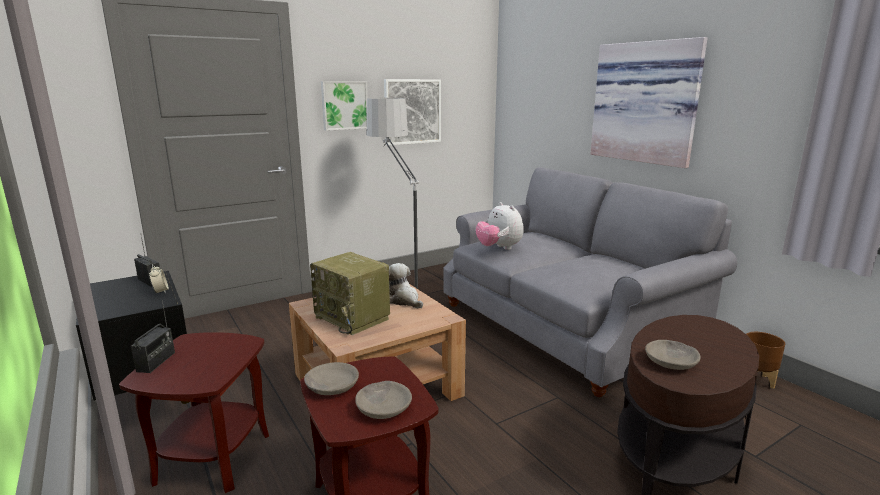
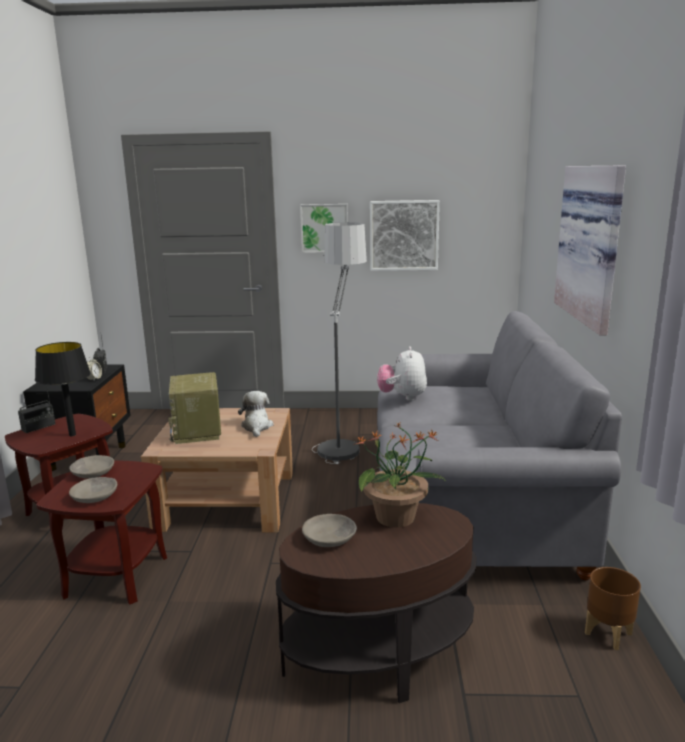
camera: 35 degrees right, 0 degrees up
none -> black table lamp [35,342,91,436]
none -> potted plant [356,423,446,528]

